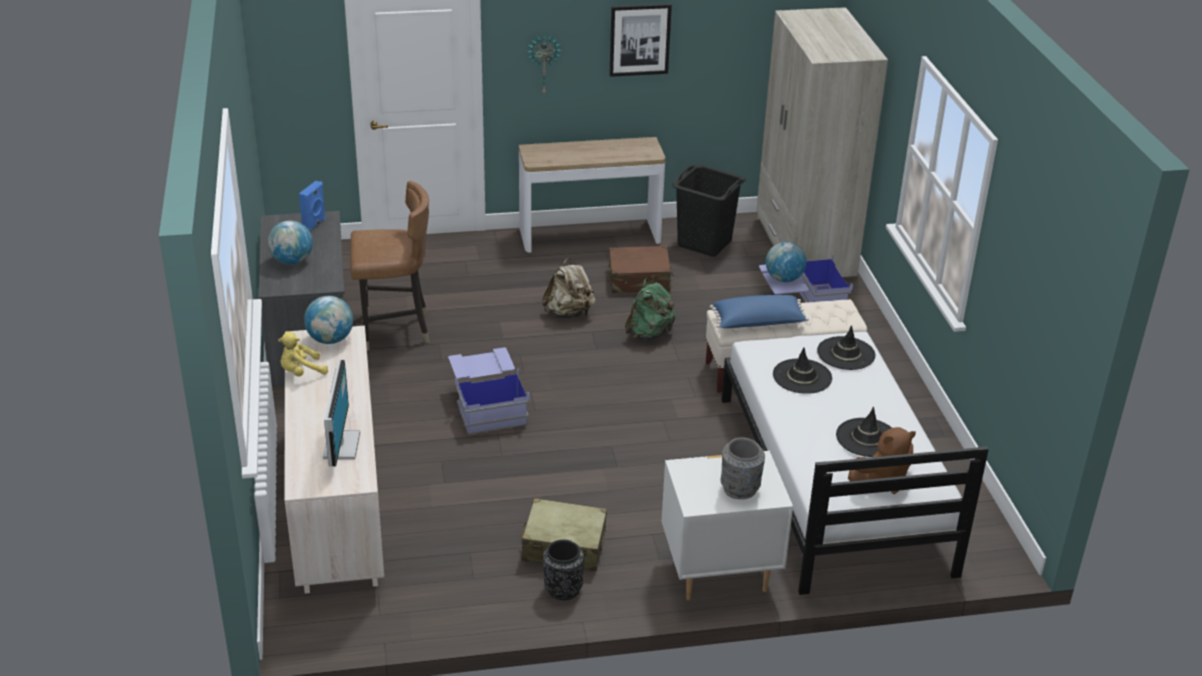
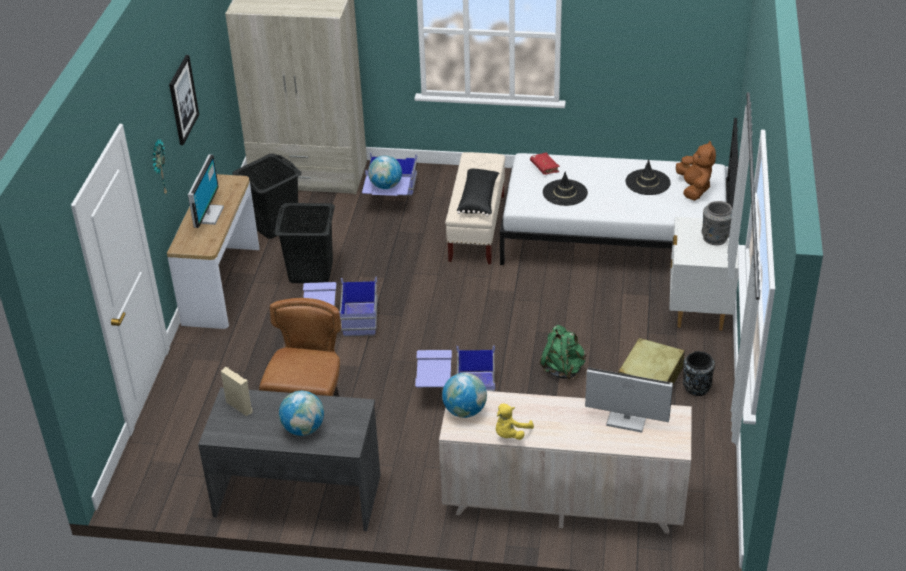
camera: 70 degrees left, 5 degrees up
yellow plush toy [278,332,328,377] -> yellow plush toy turned 45 degrees clockwise [496,403,534,440]
blue speaker [299,181,326,231] -> beige speaker [221,367,252,416]
beige backpack [542,258,596,318] -> blue storage box [303,277,378,337]
brown suitcase [609,246,674,293] -> black laundry basket [274,203,335,283]
green backpack [625,278,676,340] -> green backpack moved to [540,325,586,380]
blue pillow [710,295,809,328] -> black pillow [457,169,499,217]
black hat [817,325,875,370] -> red book [530,153,560,175]
none -> monitor [188,155,224,228]

